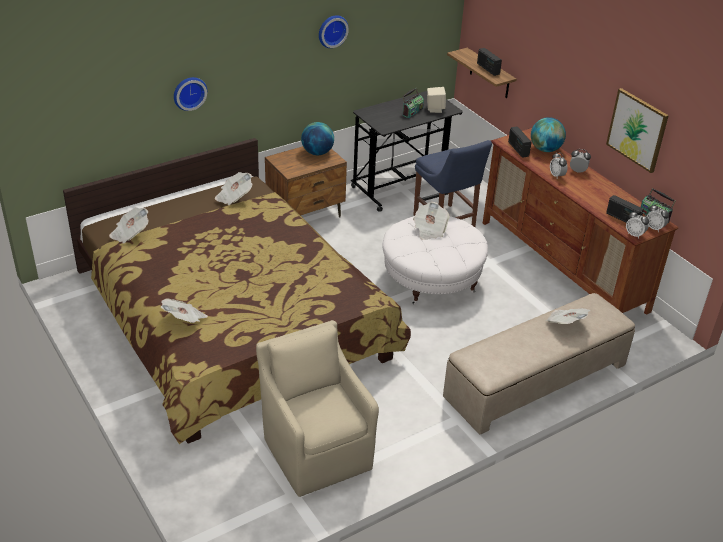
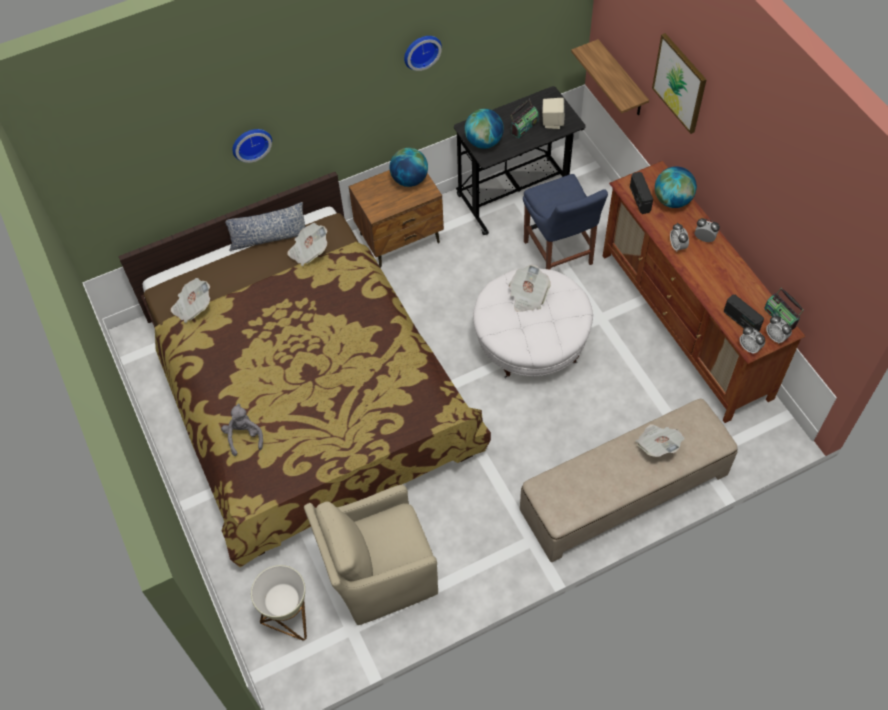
camera: 10 degrees right, 20 degrees up
newspaper [161,298,208,323] -> grey plush toy [221,404,263,456]
beige armchair [256,320,379,497] -> beige armchair turned 90 degrees counterclockwise [304,485,438,625]
radio [477,48,502,76] -> none
picture [606,88,669,173] -> picture moved to [652,33,707,134]
none -> pillow [225,202,306,251]
none -> planter [251,565,307,641]
none -> globe [465,109,504,149]

